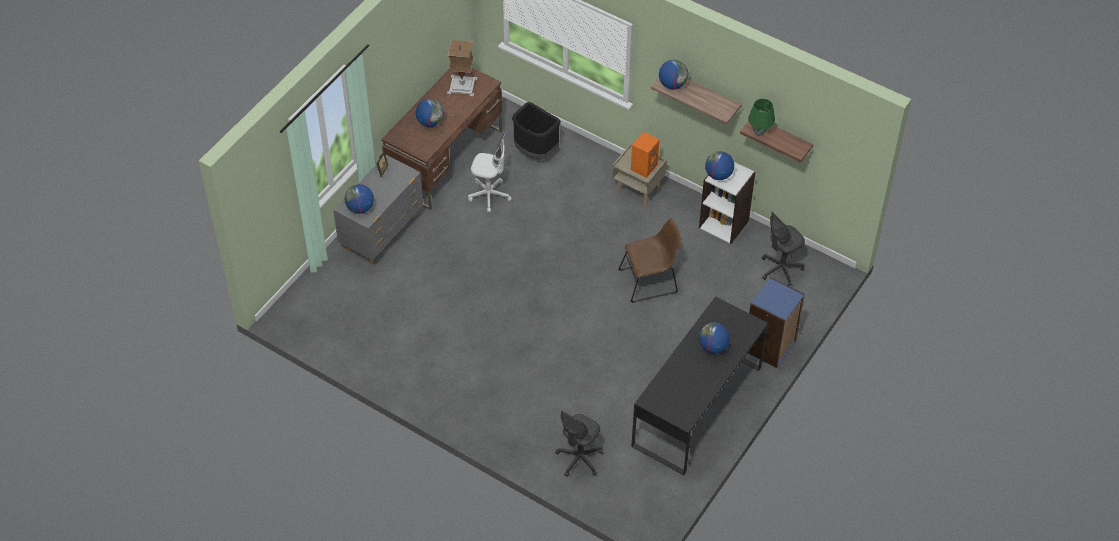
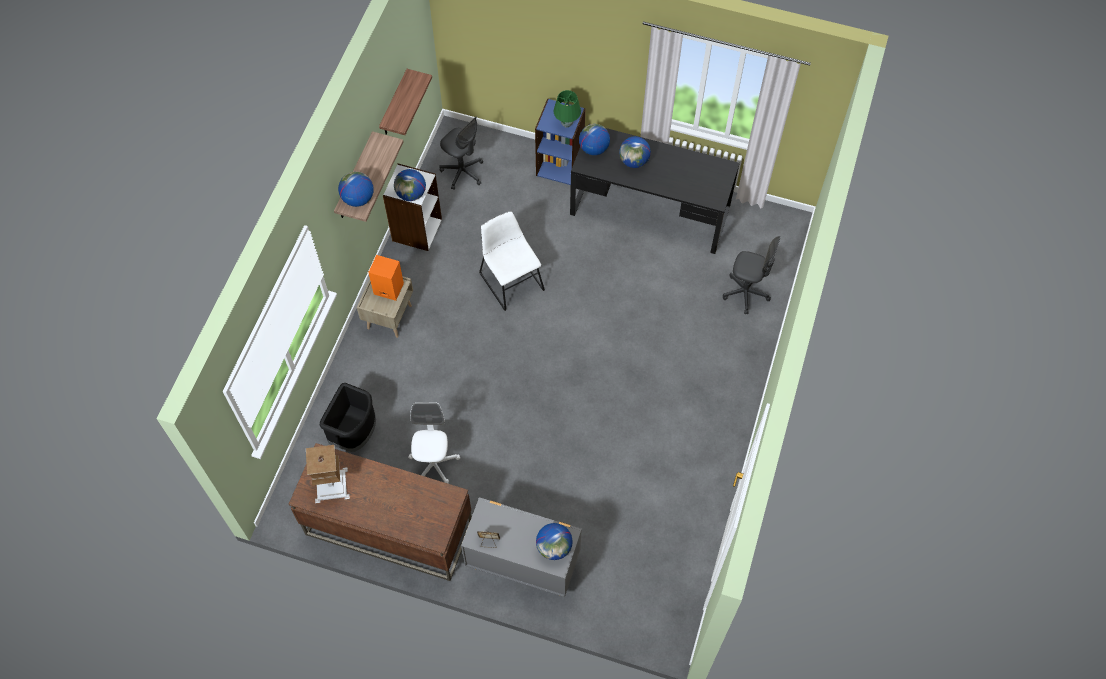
camera: 105 degrees left, 10 degrees up
globe [416,99,444,127] -> globe moved to [579,124,610,155]
brown chair [618,218,682,303] -> white chair [479,211,545,311]
green table lamp [748,99,775,136] -> green table lamp moved to [554,90,581,128]

